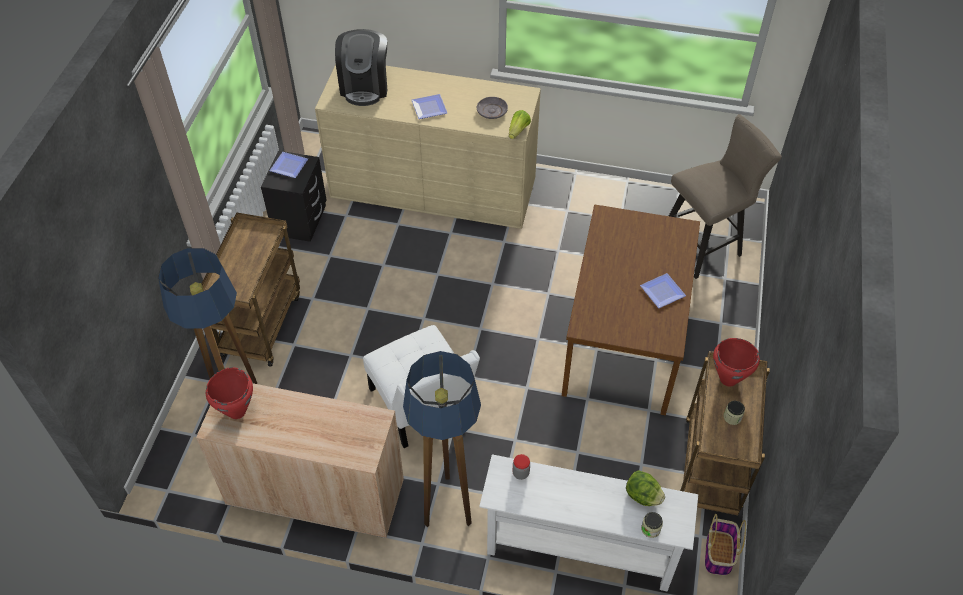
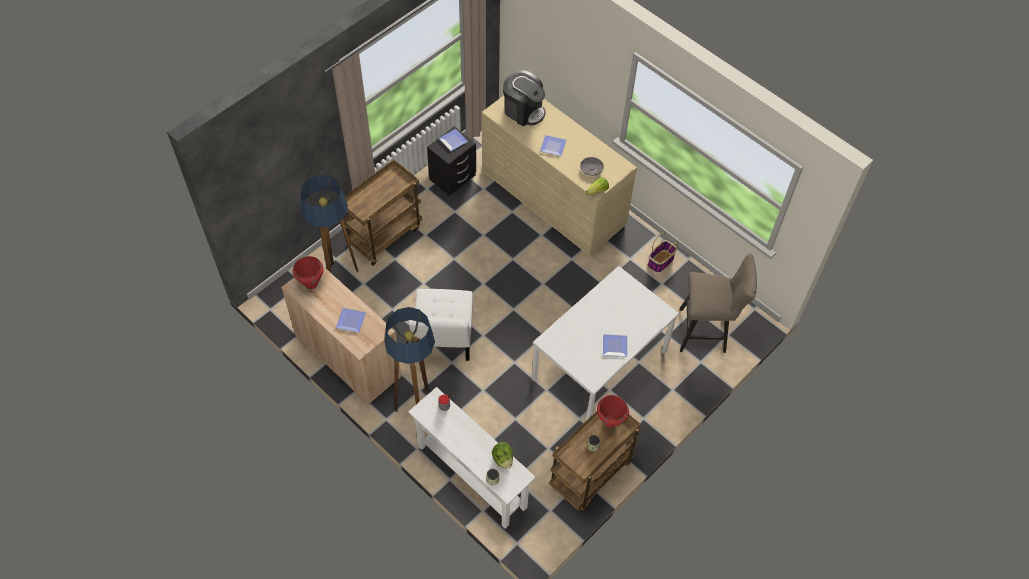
camera: 30 degrees right, 5 degrees up
coffee machine [335,29,387,106] -> coffee machine turned 90 degrees counterclockwise [503,70,545,126]
brown dining table [562,204,700,416] -> white dining table [532,266,679,422]
basket [705,514,746,576] -> basket moved to [648,232,678,273]
none -> plate [336,308,366,333]

